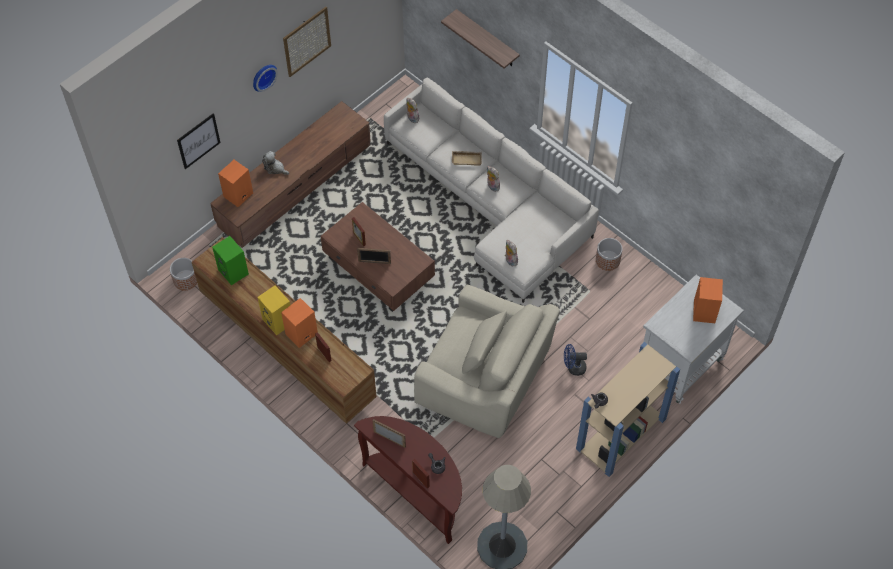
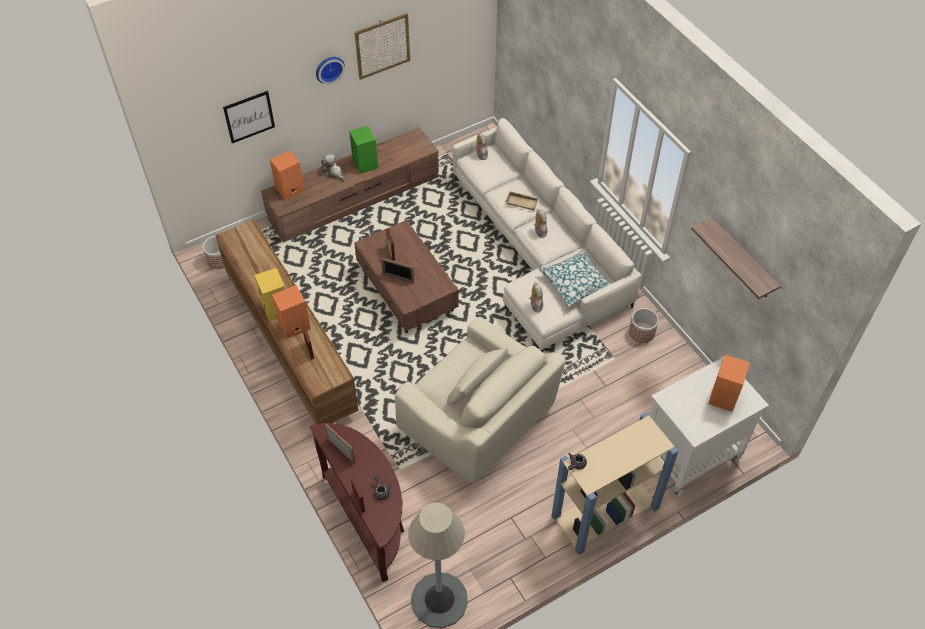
camera: 15 degrees right, 5 degrees down
green speaker [212,236,249,285] -> green speaker moved to [349,126,378,174]
shelf [441,9,520,69] -> shelf moved to [691,217,781,299]
blue fan [564,344,587,376] -> none
none -> pillow [539,250,610,308]

